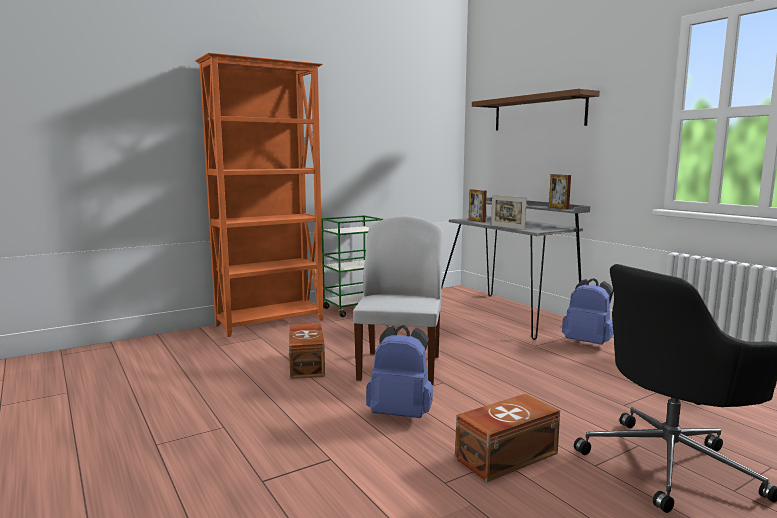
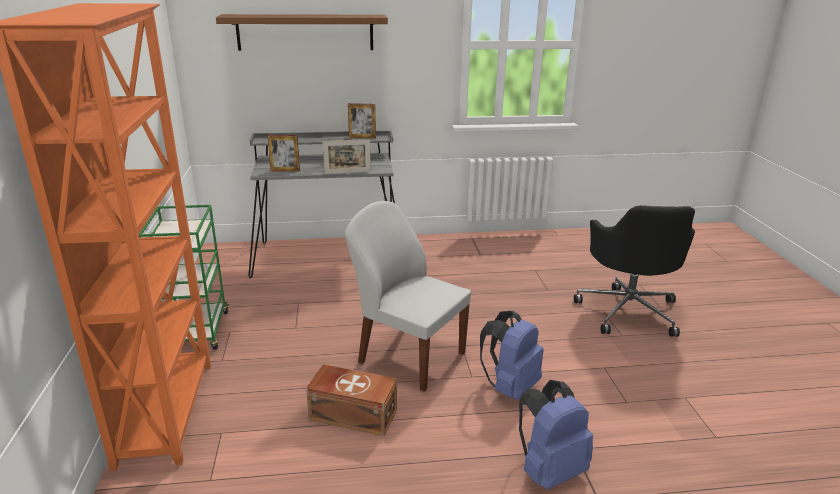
camera: 65 degrees left, 15 degrees up
brown storage box [455,393,560,482] -> none
blue backpack [562,278,613,345] -> blue backpack moved to [519,380,593,490]

